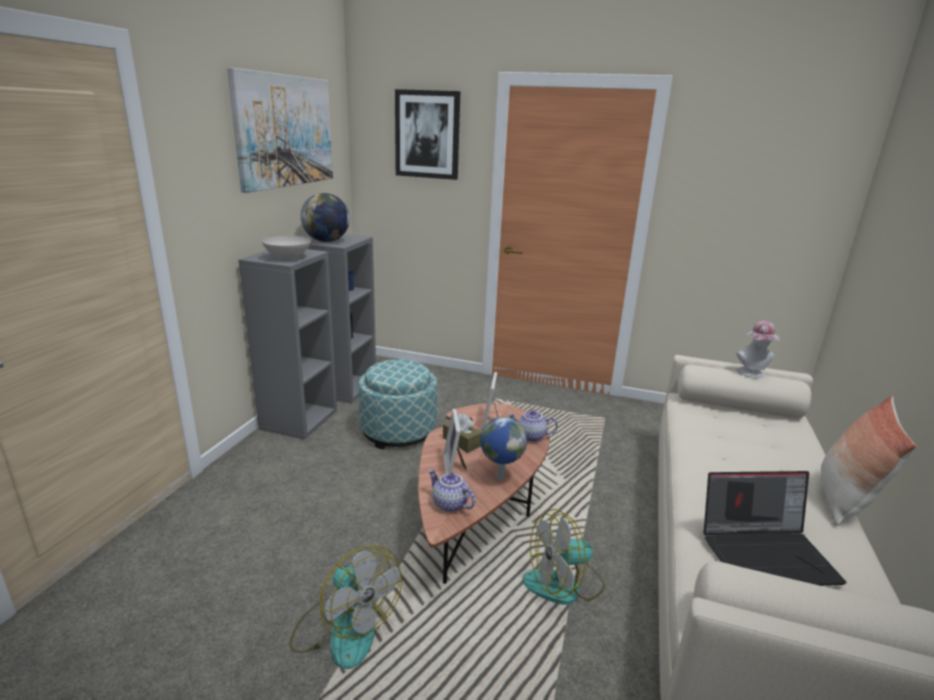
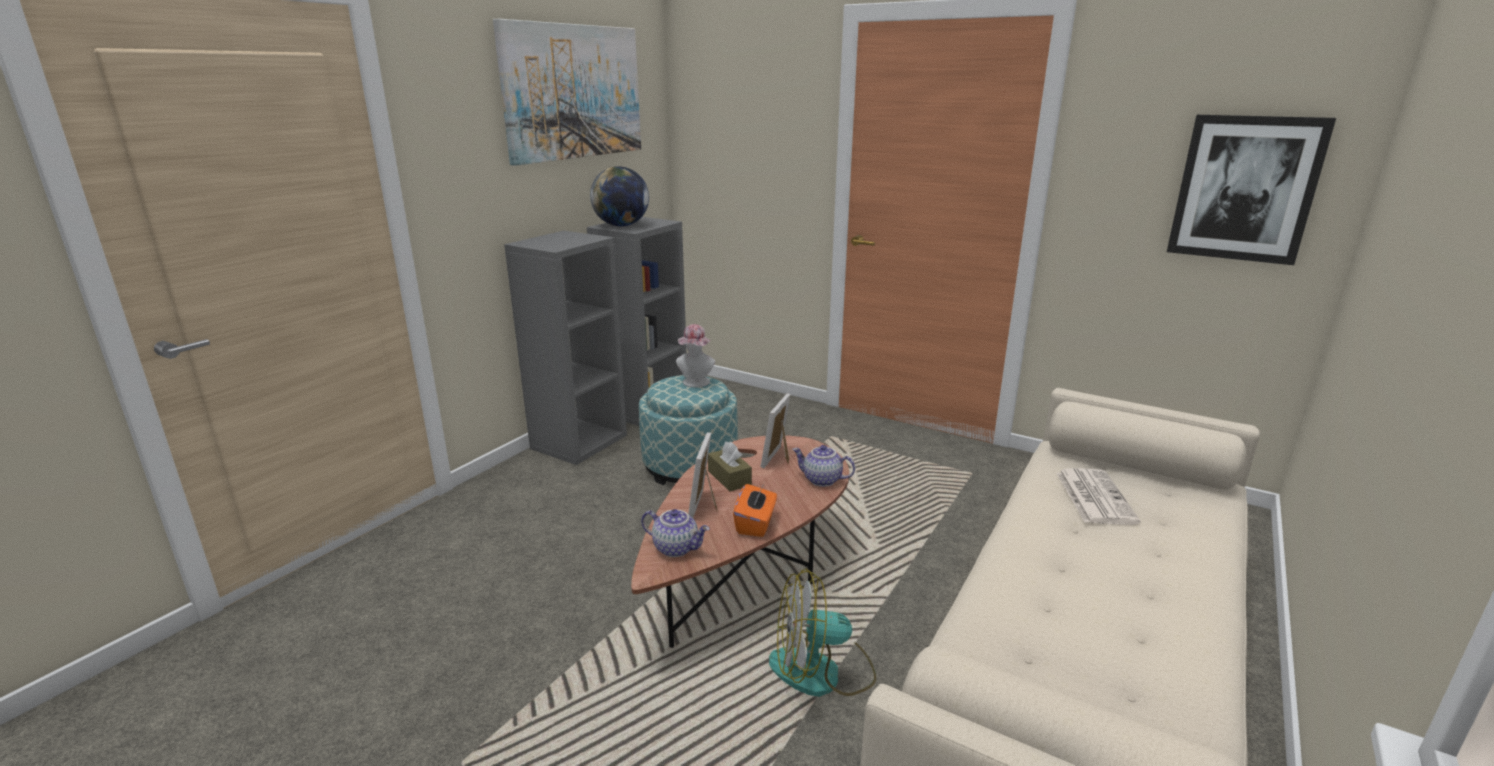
camera: 15 degrees right, 0 degrees up
white bowl [262,236,311,260] -> none
fan [289,545,402,669] -> none
picture [395,89,460,180] -> picture moved to [1167,115,1336,265]
teapot [428,469,475,512] -> teapot turned 150 degrees clockwise [641,509,710,557]
globe [480,417,527,480] -> orange tissue box [733,484,777,537]
laptop [704,471,847,586] -> none
hat [737,321,780,378] -> hat moved to [676,324,715,387]
pillow [821,396,916,526] -> none
none -> newspaper [1056,468,1140,525]

